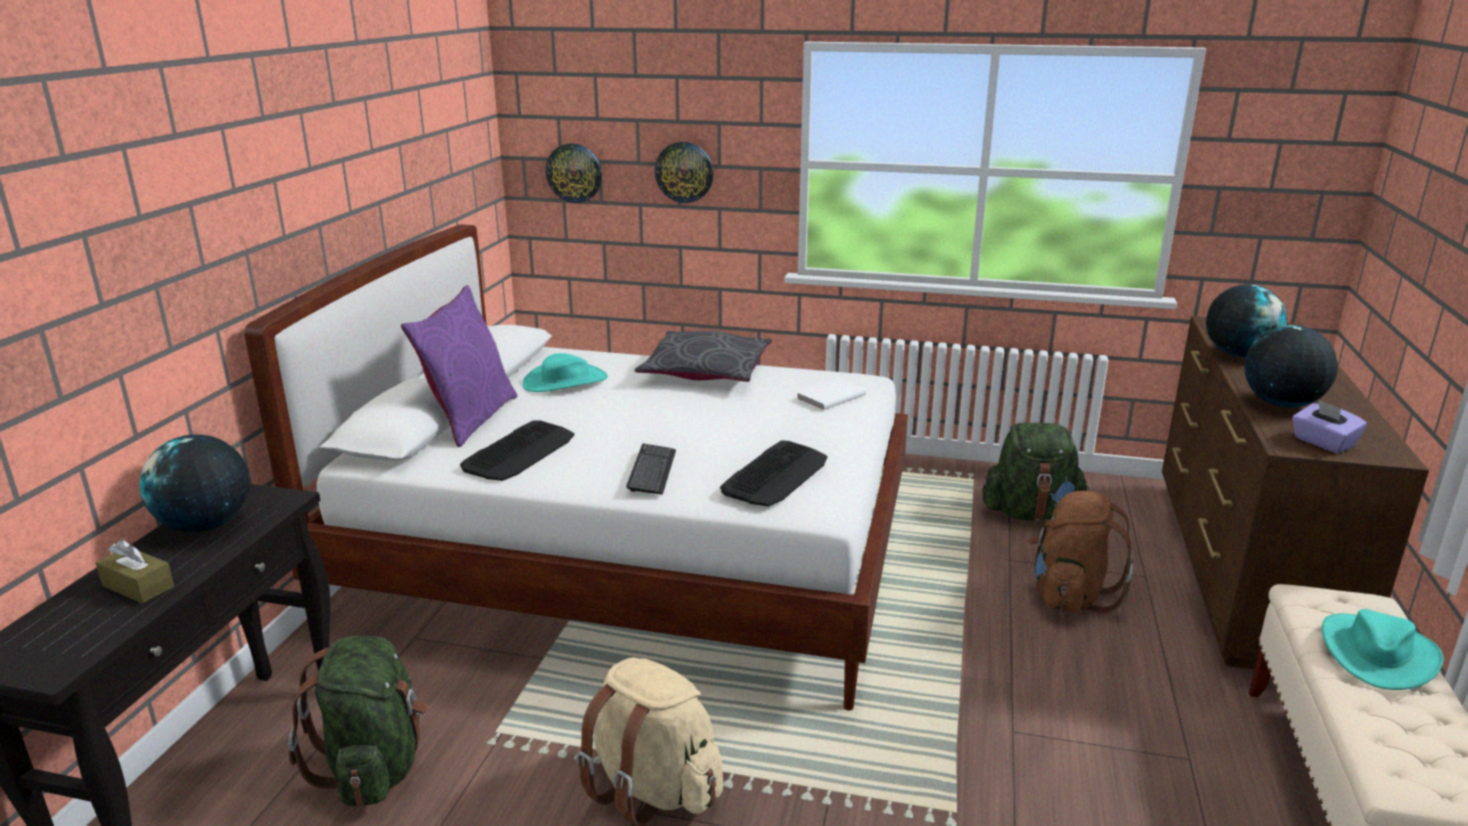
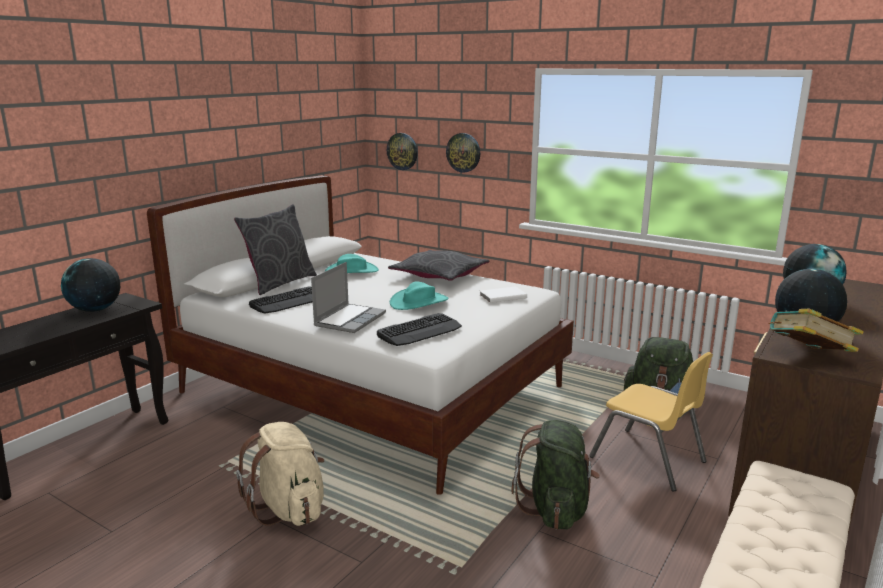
camera: 20 degrees right, 5 degrees down
brown tissue box [96,539,174,604] -> none
green backpack [288,635,429,807] -> green backpack moved to [512,420,600,530]
purple pillow [401,285,517,447] -> grey pillow [234,204,317,295]
keyboard [626,444,676,495] -> laptop [311,262,386,333]
brown backpack [1028,491,1134,614] -> yellow chair [589,352,713,491]
purple tissue box [1292,400,1367,453] -> book [768,308,864,352]
turquoise hat [1321,609,1444,690] -> turquoise hat moved to [390,282,449,310]

